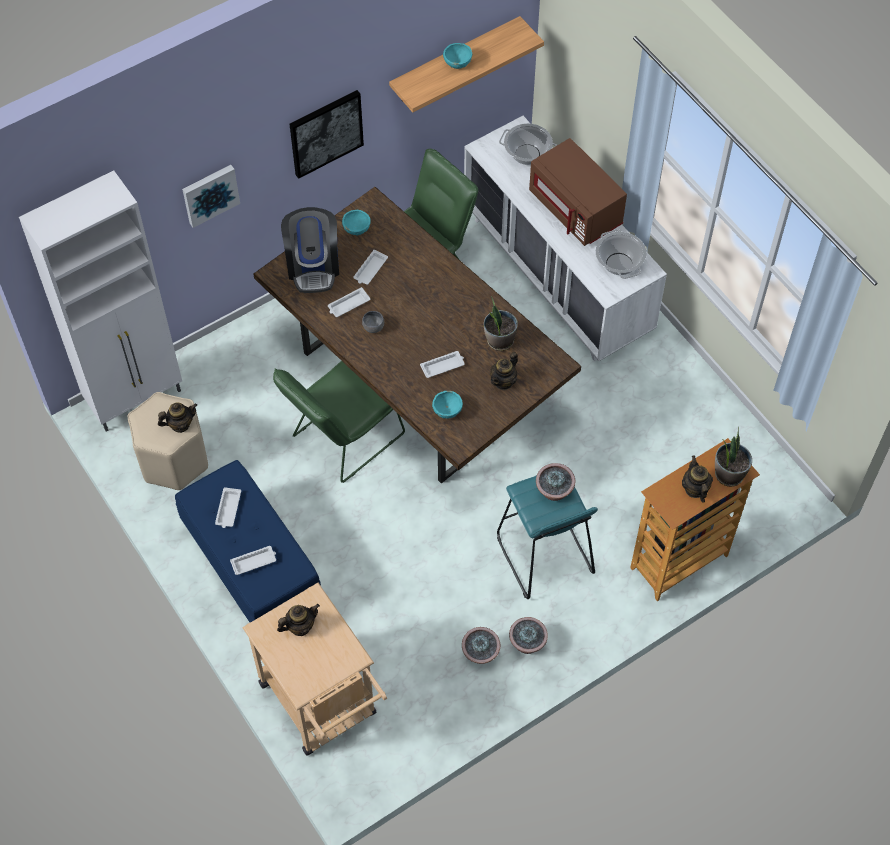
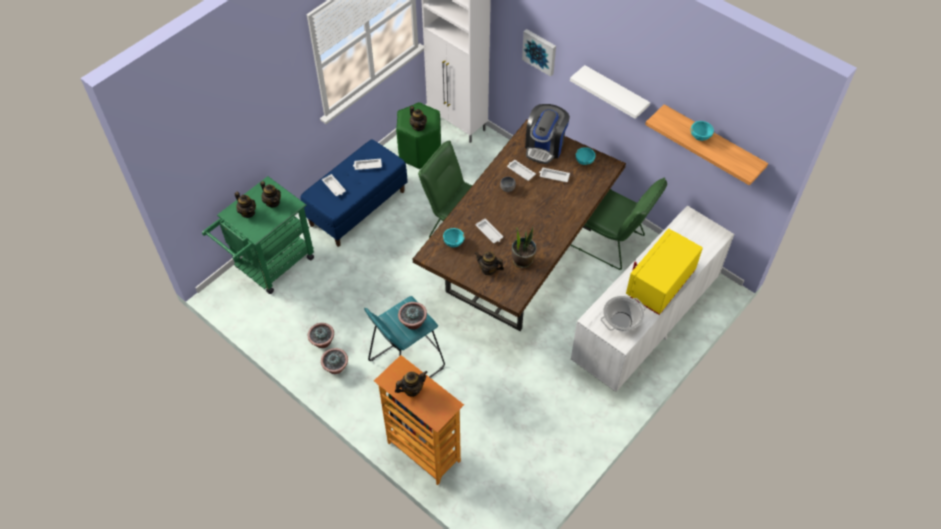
camera: 75 degrees right, 5 degrees down
beige stool [127,392,208,490] -> green stool [396,102,441,169]
beige cart [242,583,387,756] -> green cart [202,176,314,294]
coffee machine [281,207,339,293] -> coffee machine turned 45 degrees counterclockwise [525,104,570,164]
picture [290,90,364,179] -> white shelf [570,65,650,119]
cooking pot [499,123,557,165] -> none
brown microwave [529,138,627,246] -> yellow microwave [626,228,703,315]
potted plant [715,427,752,487] -> none
none -> teapot [235,192,256,218]

